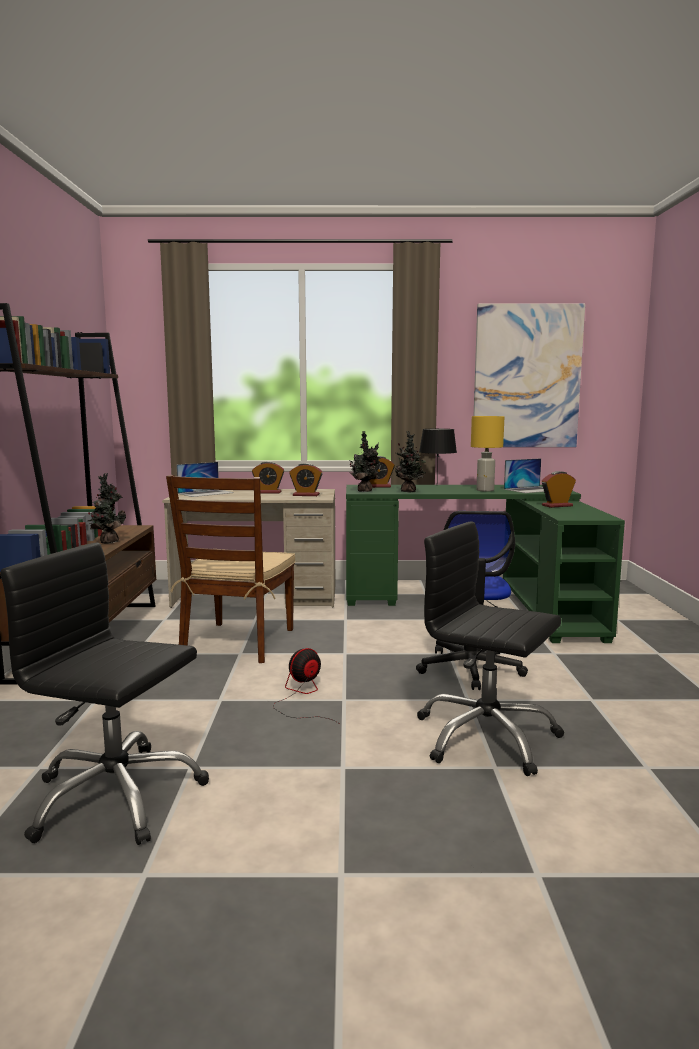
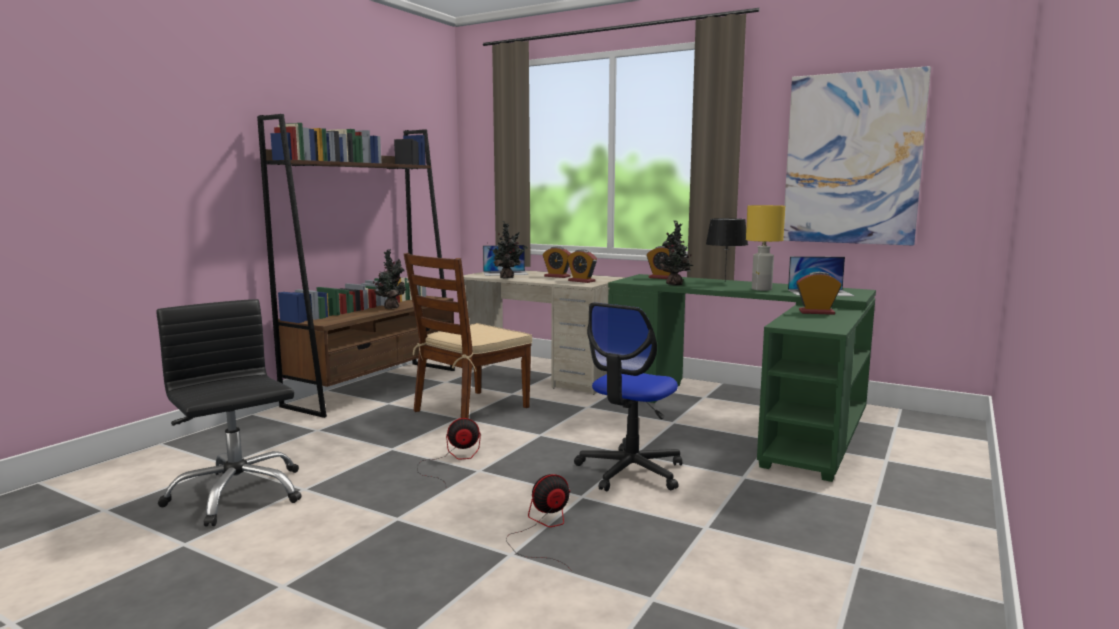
camera: 30 degrees right, 0 degrees up
potted plant [349,431,380,492] -> potted plant moved to [487,221,528,278]
black office chair [417,521,564,776] -> fan [506,474,572,571]

